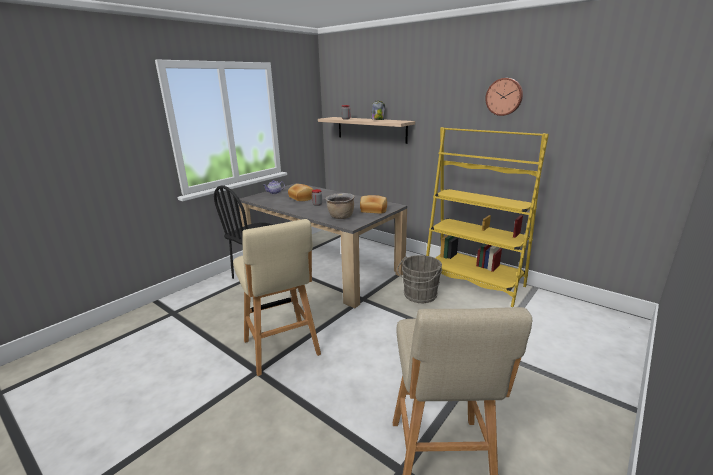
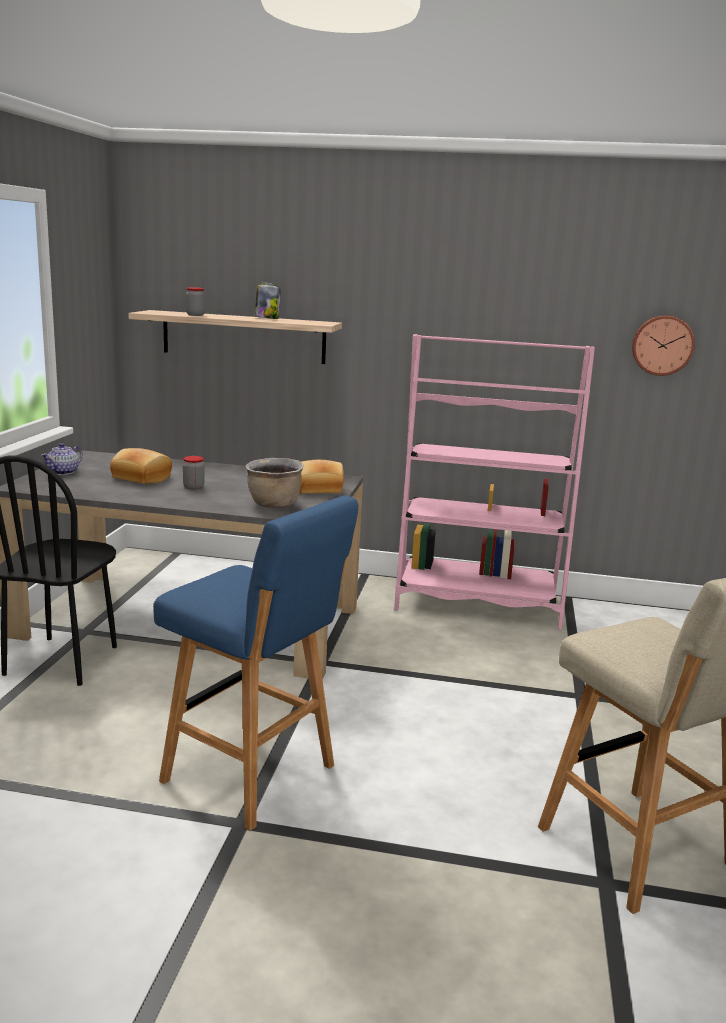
camera: 30 degrees left, 5 degrees down
beige stool [233,219,321,376] -> blue stool [153,495,358,831]
grey bucket [397,255,442,303] -> none
yellow bookcase [426,127,549,307] -> pink bookcase [394,334,595,630]
wall clock [485,78,523,116] -> wall clock moved to [632,315,695,376]

